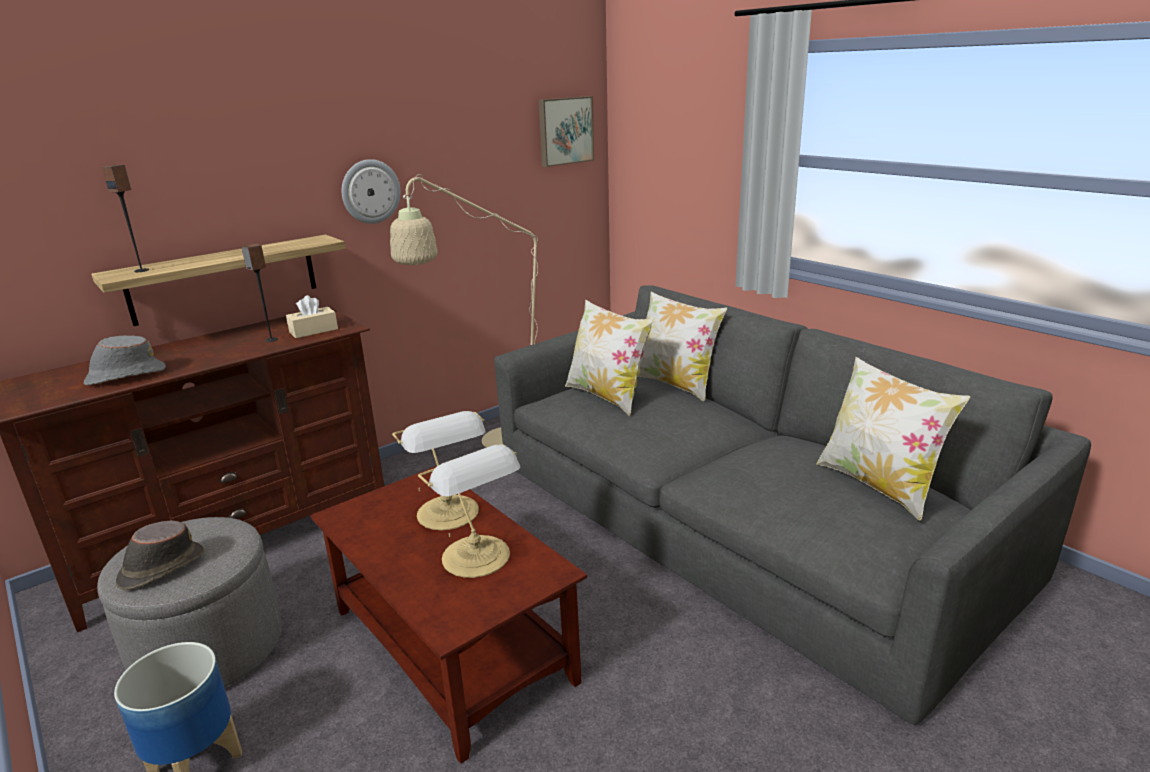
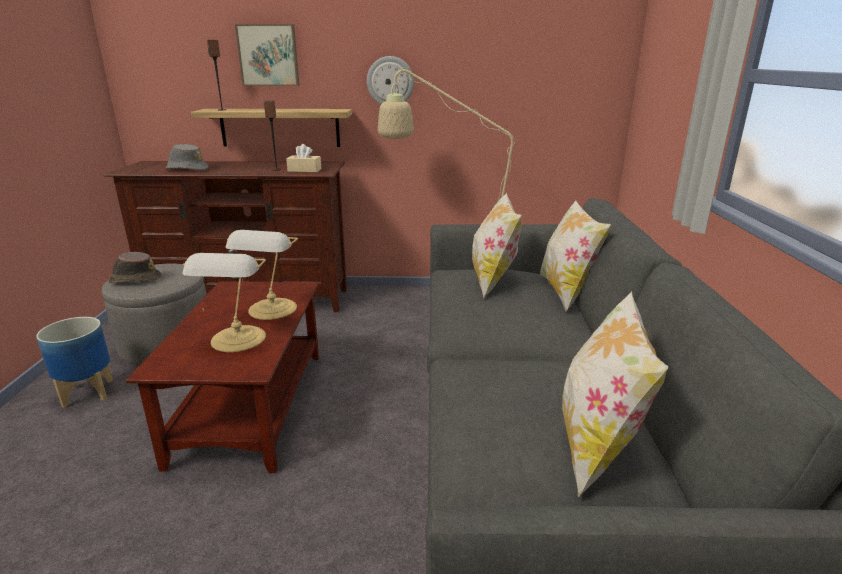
camera: 40 degrees right, 0 degrees up
picture [539,96,594,167] -> picture moved to [235,24,299,86]

